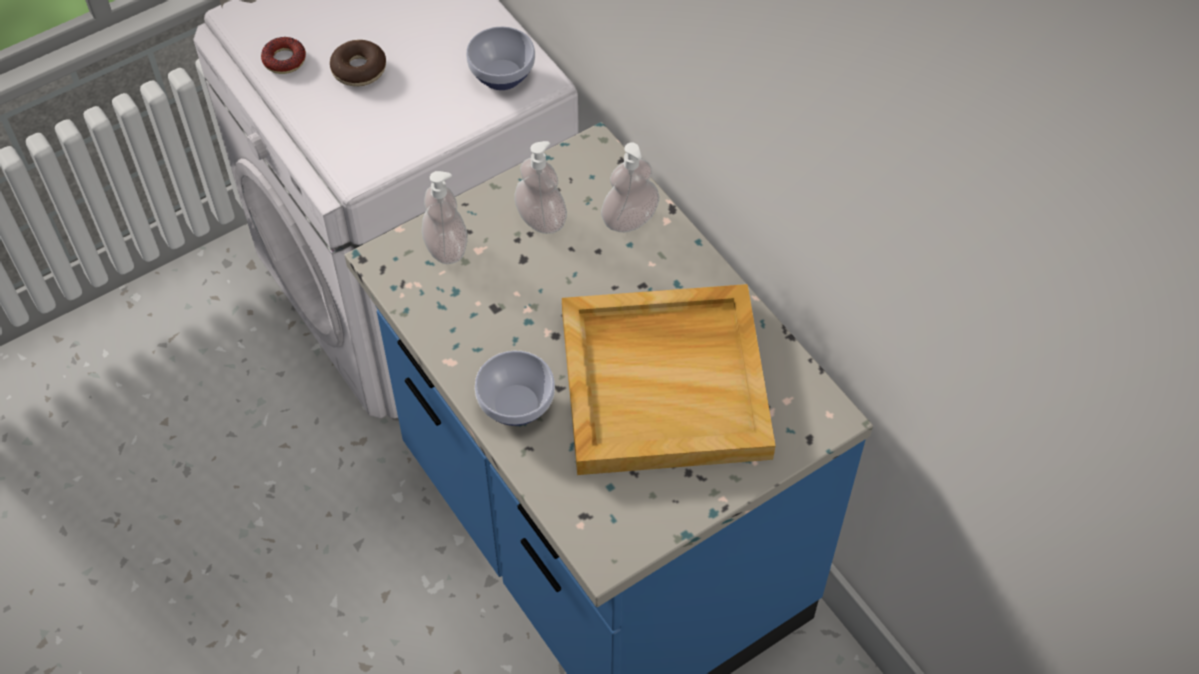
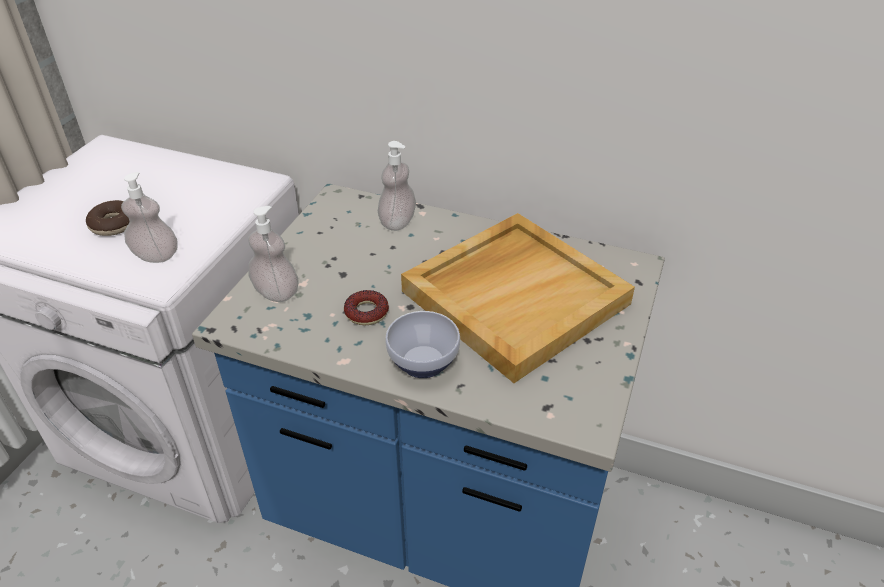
camera: 35 degrees left, 15 degrees down
donut [261,37,306,74] -> donut moved to [344,290,389,325]
bowl [466,26,535,90] -> none
soap dispenser [514,141,567,234] -> soap dispenser moved to [121,172,177,263]

